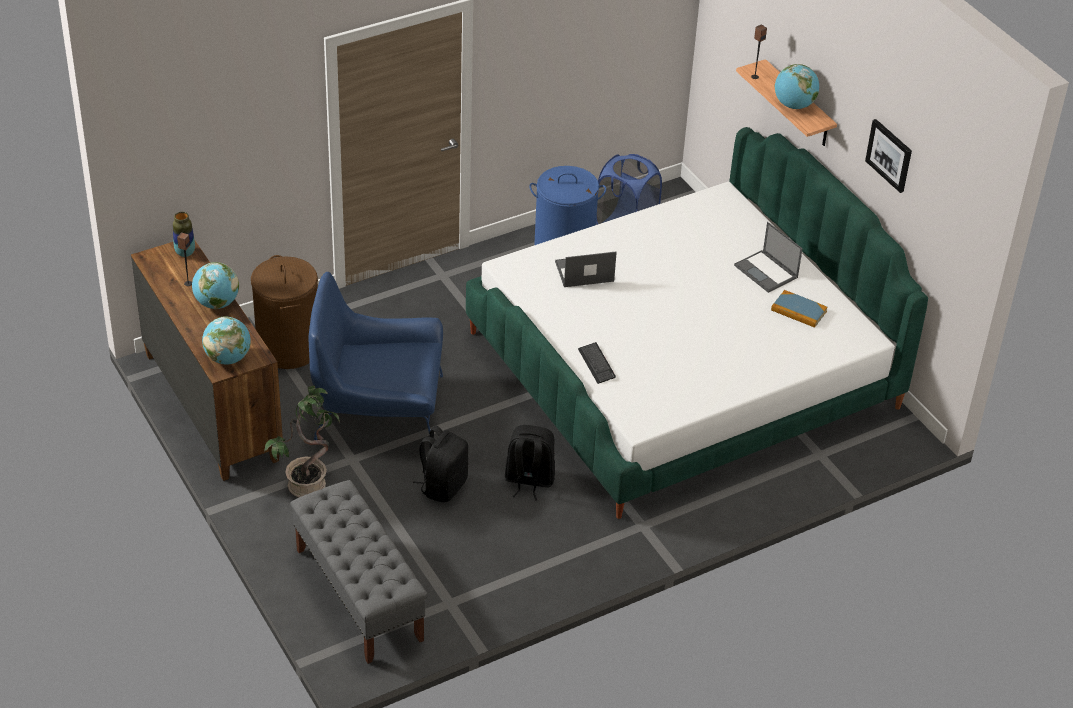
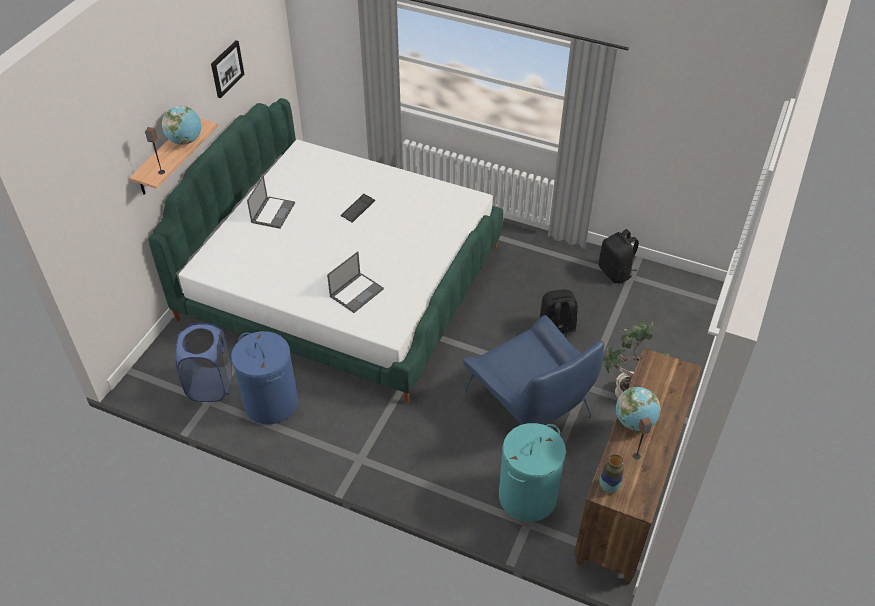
camera: 125 degrees left, 5 degrees up
globe [202,316,251,365] -> none
brown laundry basket [251,255,318,369] -> turquoise laundry basket [499,423,566,522]
grey bench [290,480,428,664] -> none
black backpack [505,425,555,501] -> black backpack moved to [599,229,639,283]
laptop [555,252,617,287] -> laptop turned 90 degrees counterclockwise [327,251,384,313]
keyboard [578,342,616,384] -> keyboard moved to [341,194,375,223]
book [771,290,828,328] -> none

